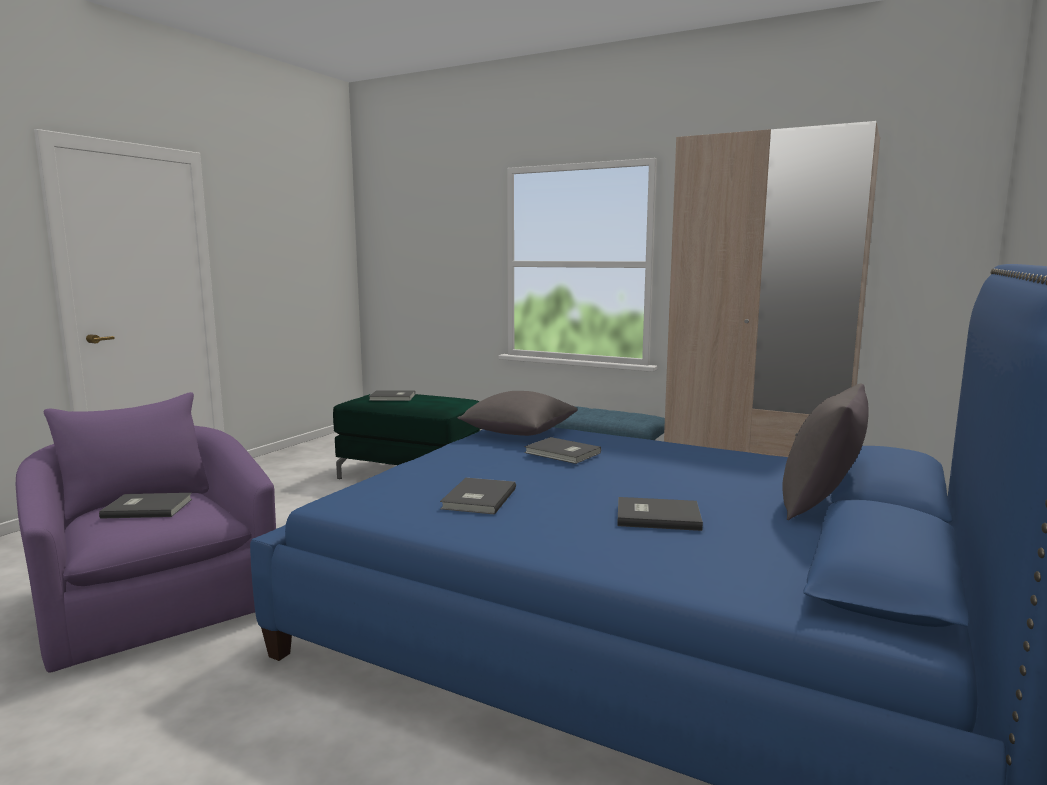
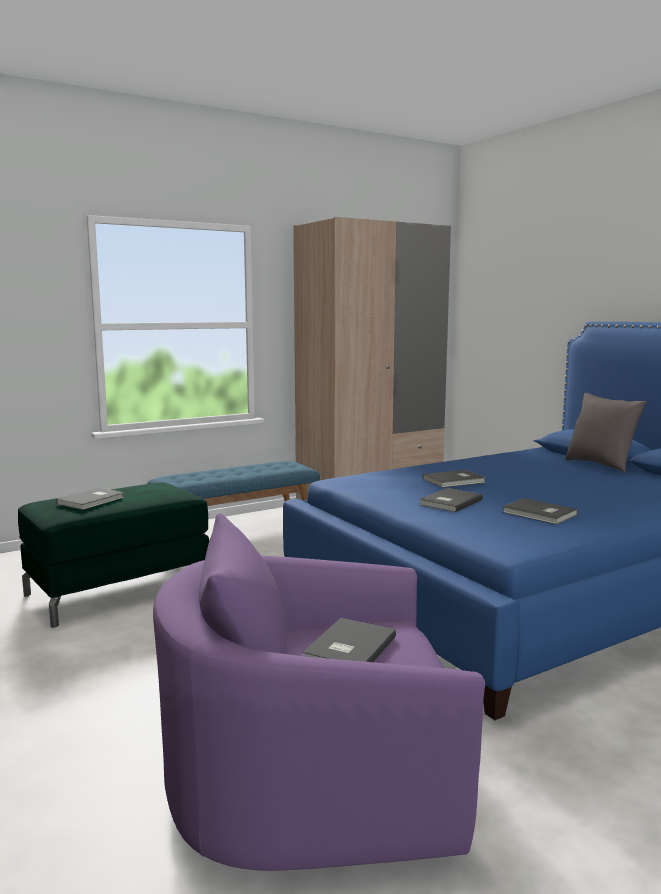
camera: 60 degrees left, 0 degrees up
grey pillow [457,391,577,436] -> none
grey book [617,497,703,531] -> grey book moved to [419,488,483,512]

